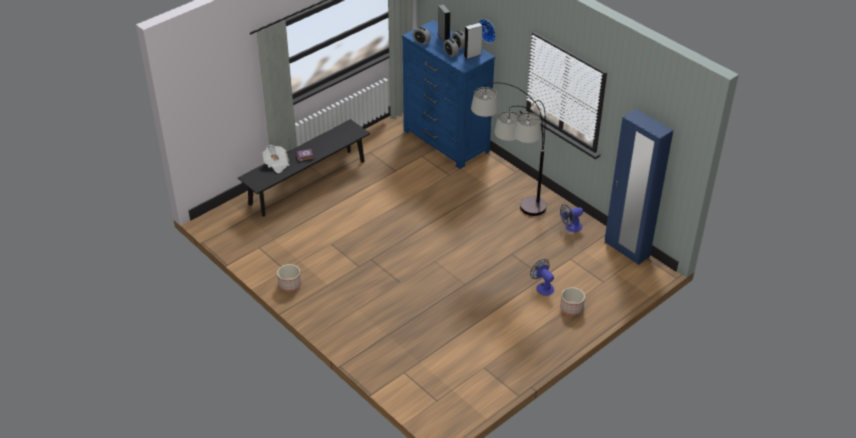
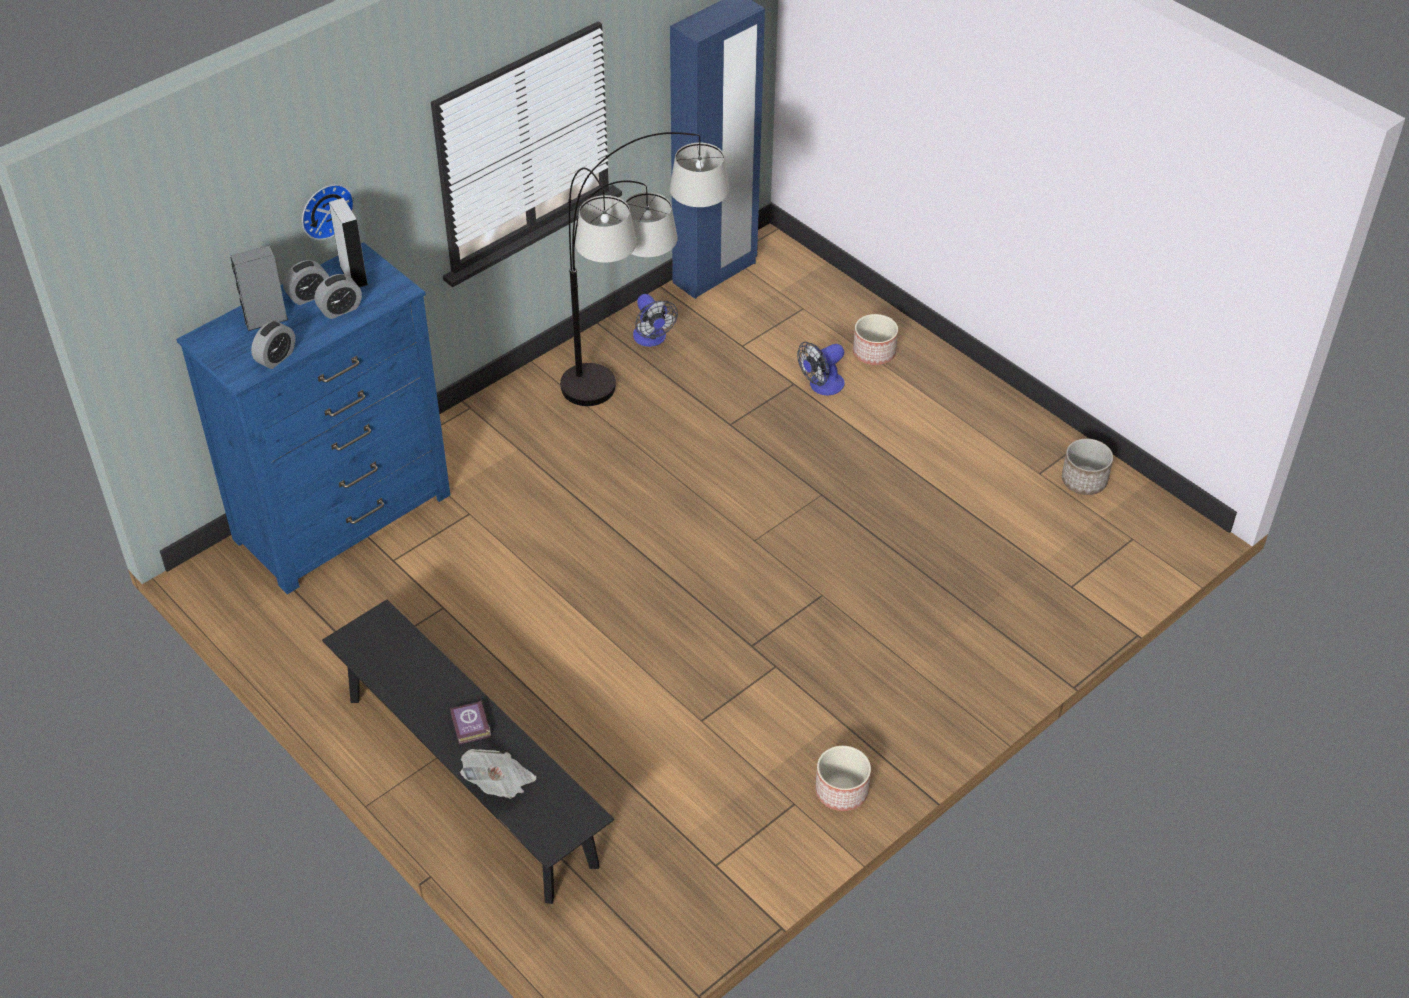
camera: 90 degrees left, 5 degrees up
none -> planter [1062,439,1113,495]

